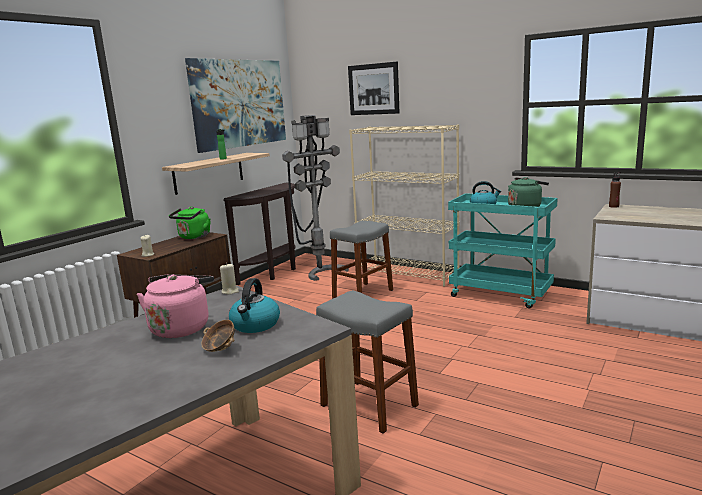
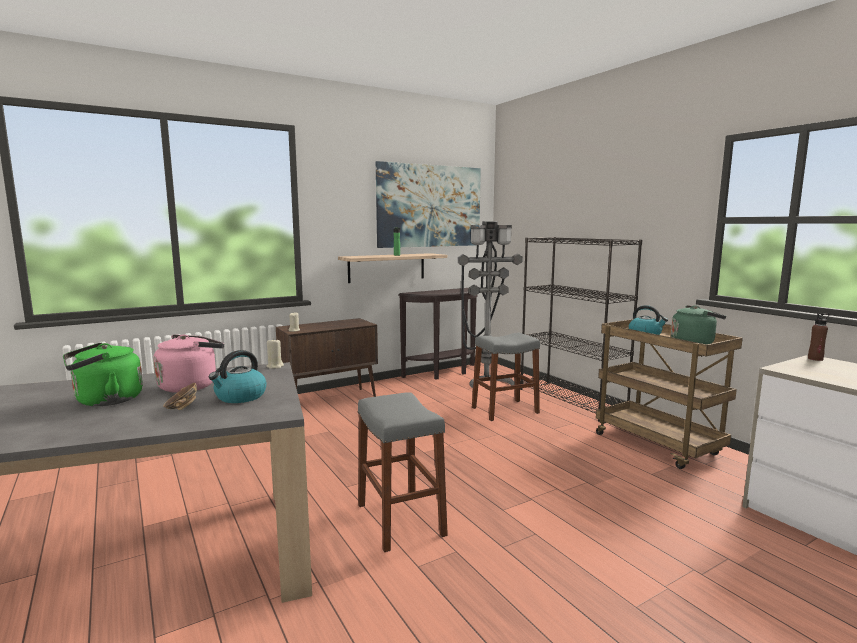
camera: 25 degrees right, 5 degrees down
green kettle [169,207,210,239] -> green kettle moved to [63,343,143,406]
picture [348,62,399,115] -> none
beige bookcase [349,125,460,286] -> black bookcase [520,237,642,422]
turquoise cart [448,193,558,309] -> brown cart [596,319,743,469]

